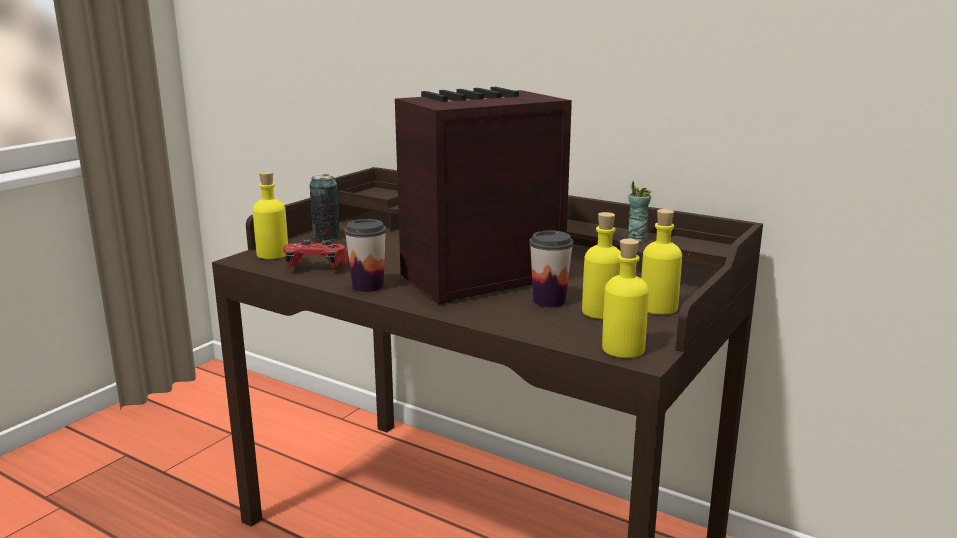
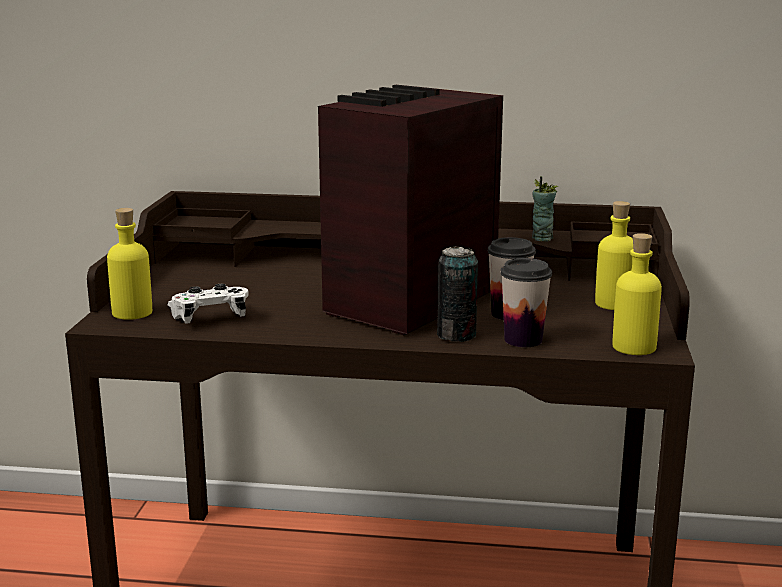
camera: 25 degrees left, 0 degrees up
red game controller [283,239,349,268] -> white game controller [168,284,249,324]
can [310,174,340,240] -> can moved to [437,246,478,342]
cup [344,219,387,292] -> cup moved to [501,258,552,347]
yellow bottle [582,212,621,319] -> none

